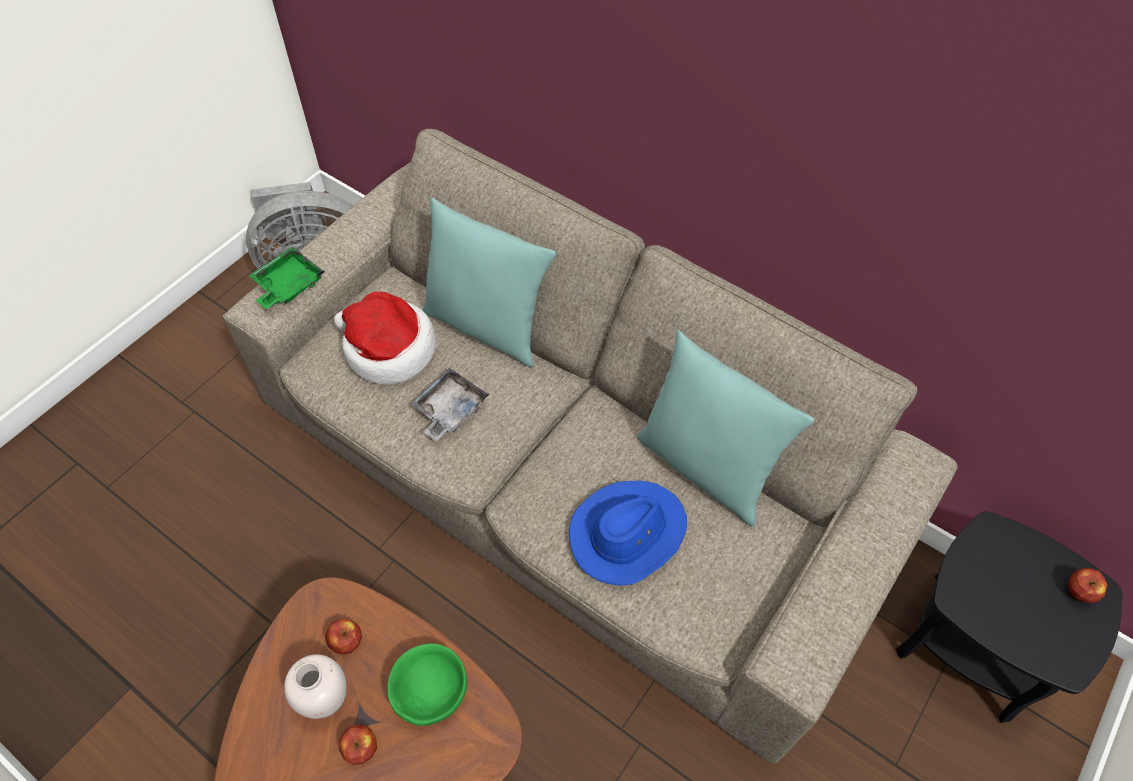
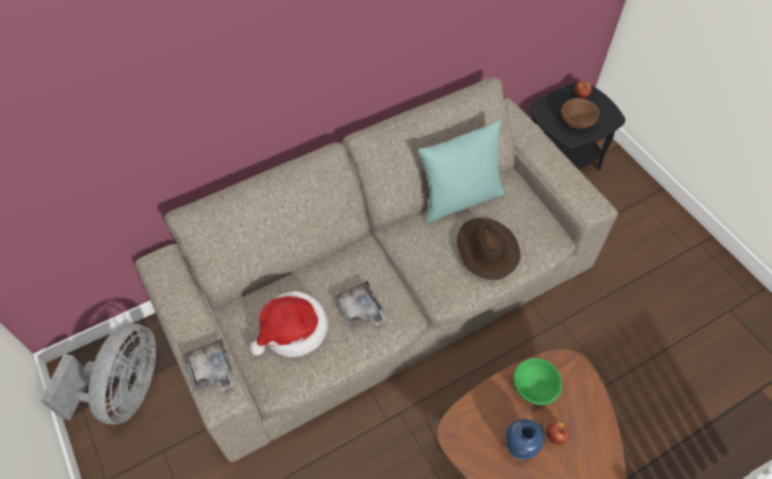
camera: 65 degrees left, 0 degrees up
green tray [249,247,325,309] -> grey tray [183,338,234,392]
white vase [284,654,347,719] -> blue vase [505,419,544,460]
apple [325,619,362,655] -> none
turquoise pillow [422,197,556,367] -> none
blue hat [569,481,687,585] -> brown hat [457,218,521,280]
none -> brown bowl [561,98,600,129]

